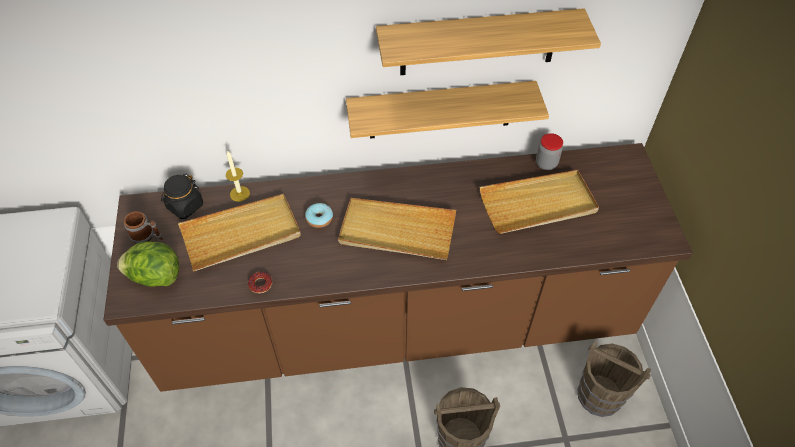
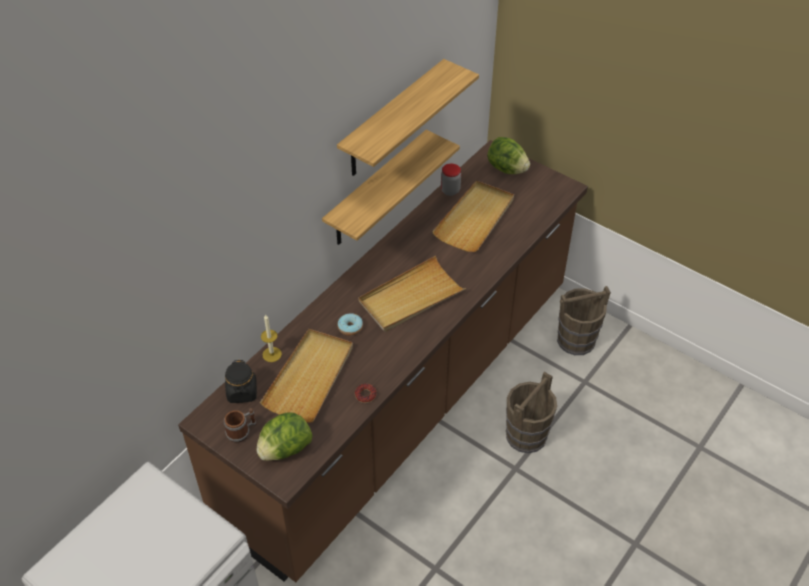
camera: 45 degrees left, 5 degrees down
none -> lettuce [487,137,530,174]

